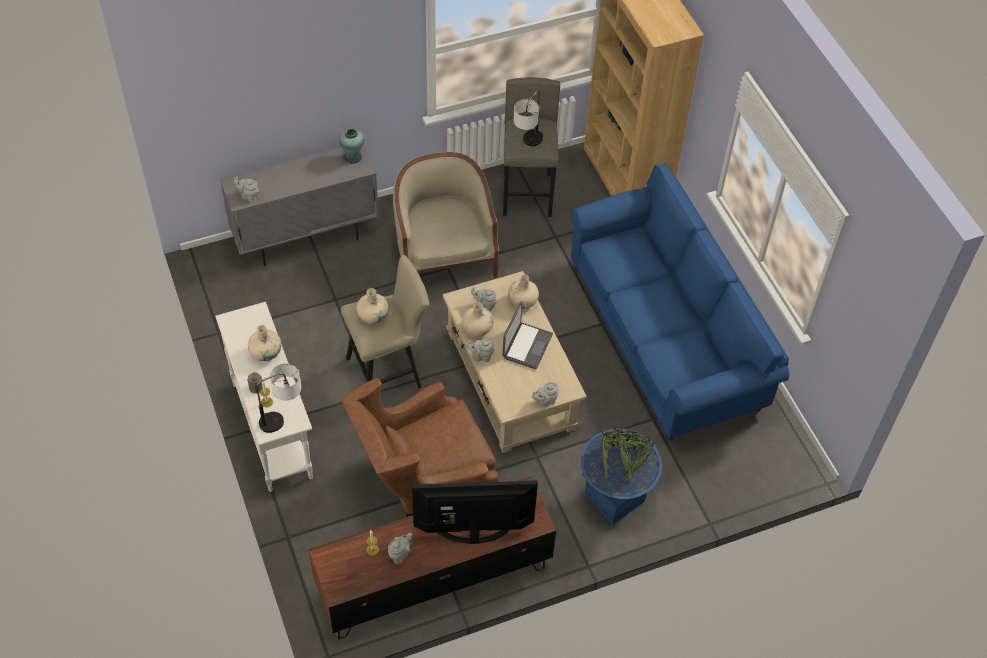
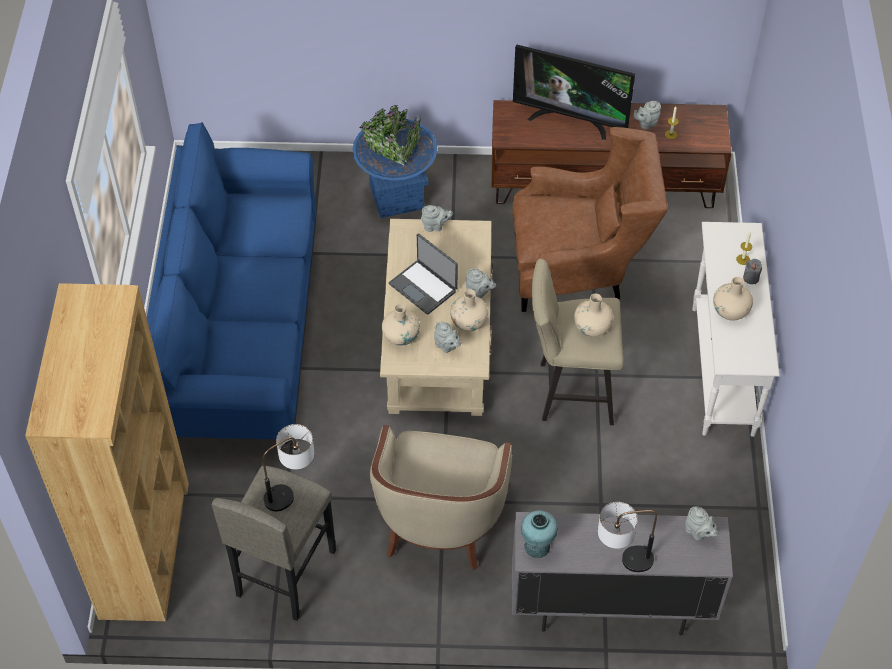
camera: 155 degrees left, 0 degrees up
table lamp [256,364,302,433] -> table lamp moved to [597,502,657,572]
laptop [502,301,553,369] -> laptop turned 90 degrees counterclockwise [389,233,458,315]

